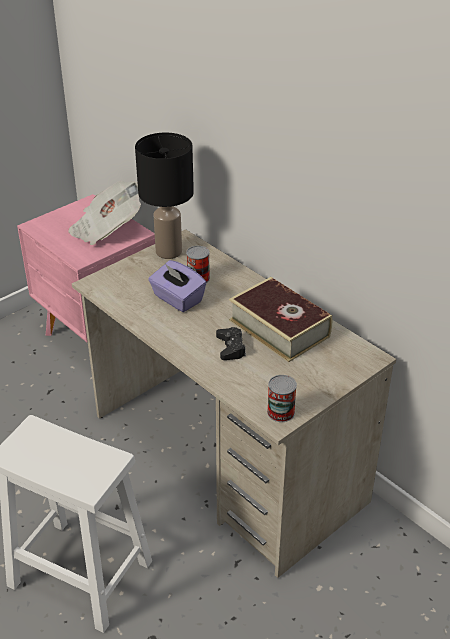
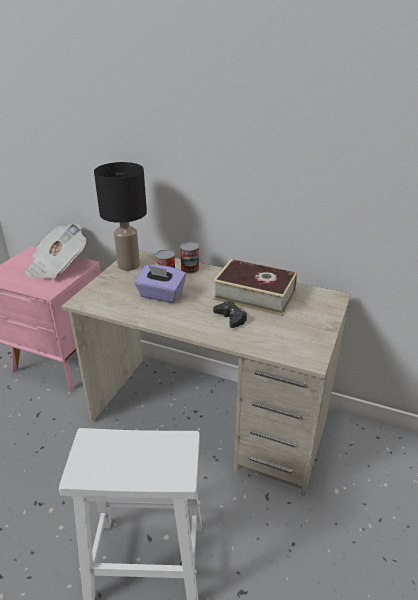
camera: 25 degrees left, 5 degrees down
can [267,375,297,422] -> can moved to [180,242,199,274]

